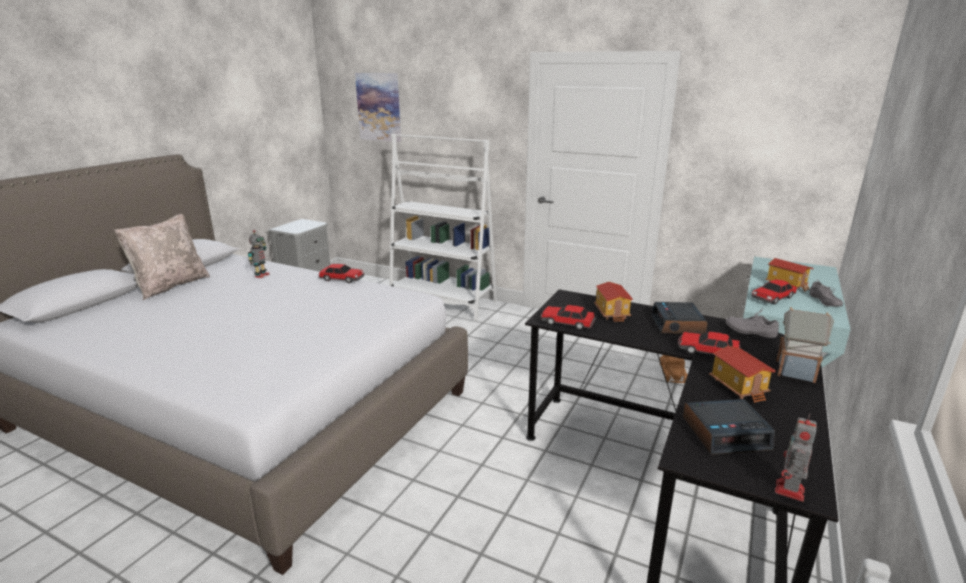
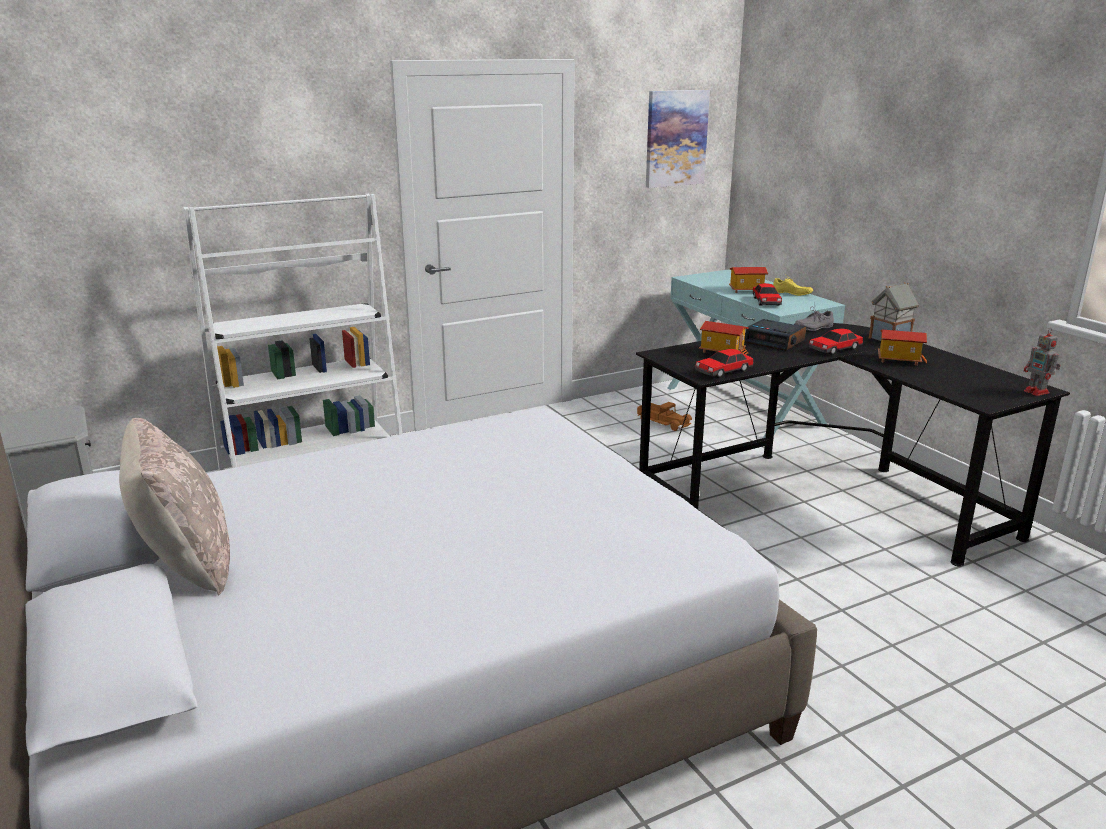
camera: 55 degrees left, 0 degrees up
toy robot [248,230,269,278] -> none
toy car [319,264,364,283] -> none
picture [355,73,401,142] -> picture moved to [646,90,710,188]
alarm clock [683,399,775,455] -> none
grey shoe [809,279,843,307] -> yellow shoe [773,275,813,296]

